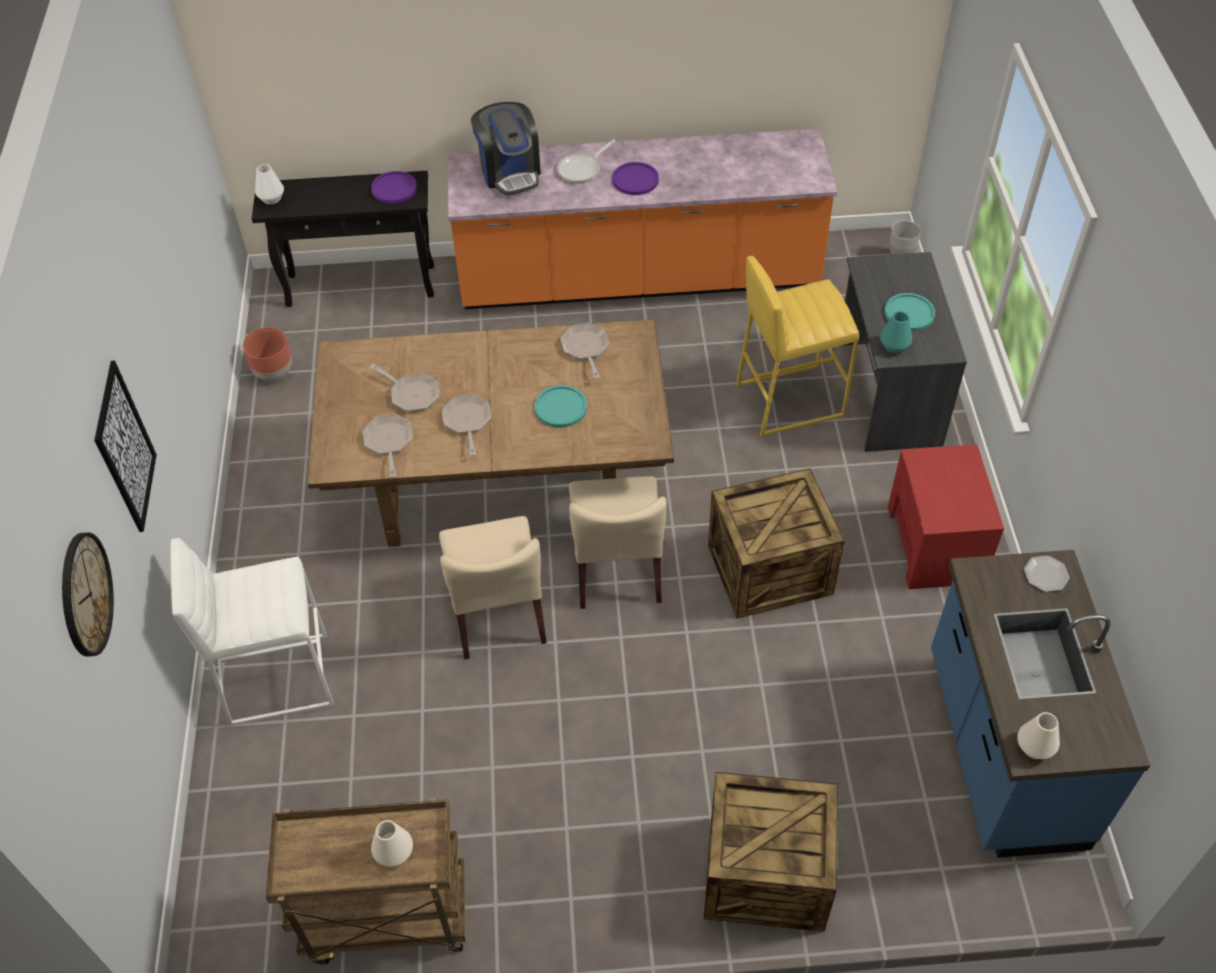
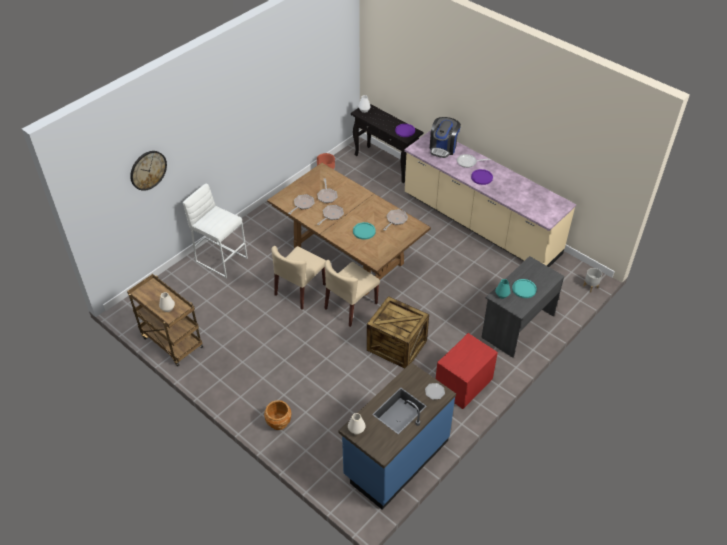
camera: 45 degrees right, 5 degrees down
picture [94,361,157,532] -> none
orange counter [448,129,837,309] -> beige counter [404,130,576,267]
crate [704,772,838,932] -> brown planter [264,400,291,430]
yellow stool [736,256,859,436] -> none

